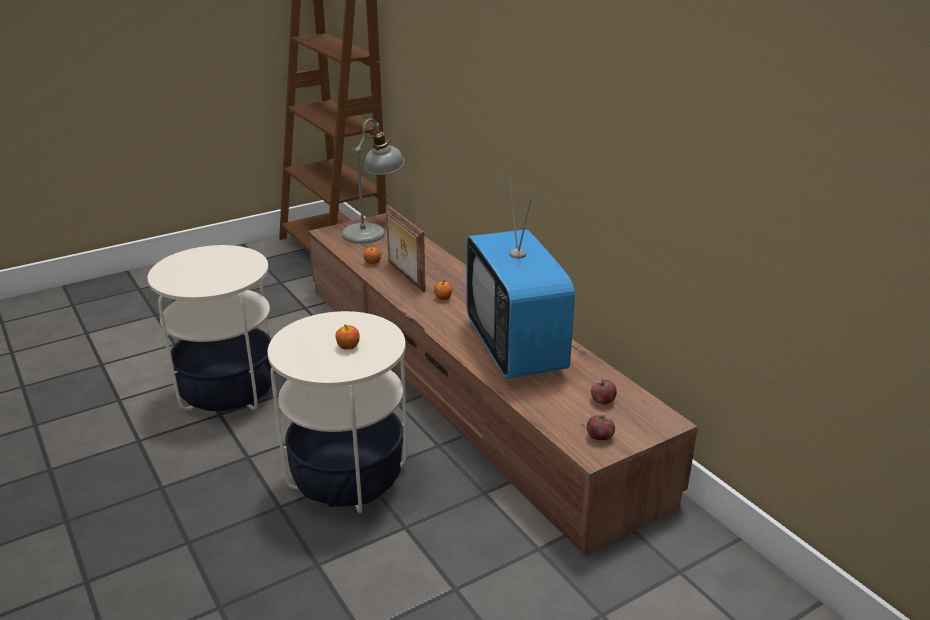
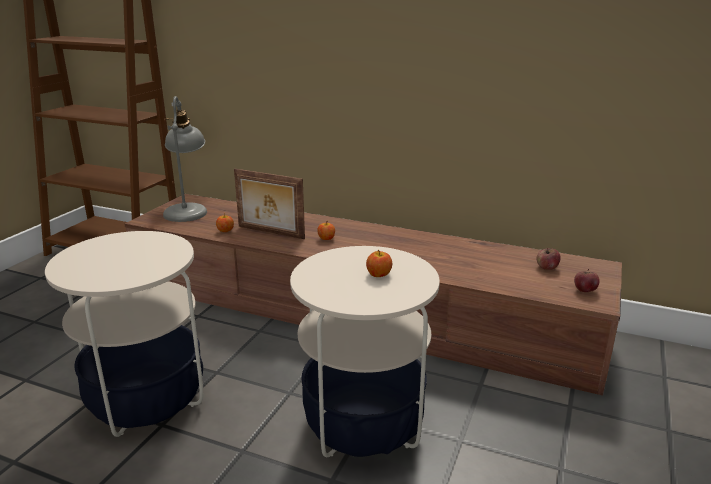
camera: 35 degrees left, 5 degrees down
television [467,176,575,379] -> none

